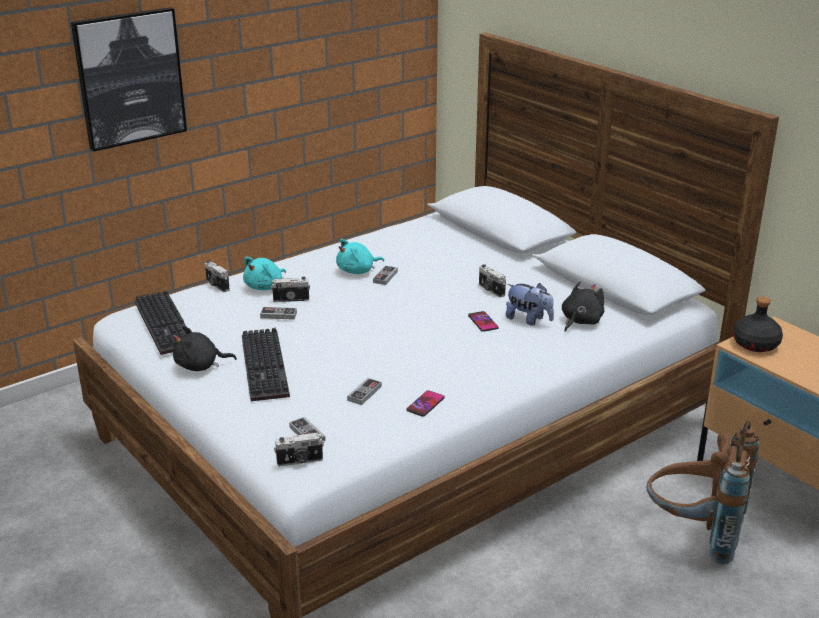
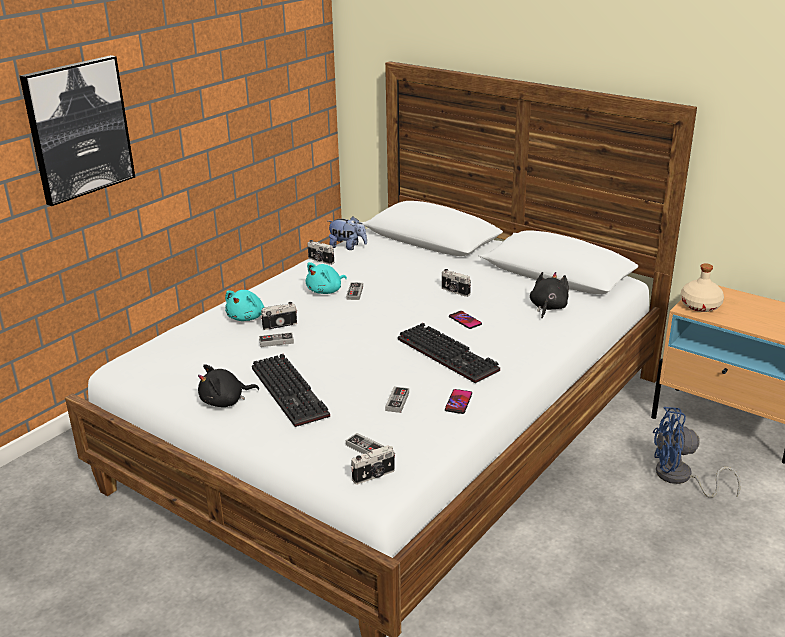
camera: 15 degrees left, 0 degrees up
keyboard [135,290,186,355] -> keyboard moved to [398,323,500,383]
camera [205,260,230,292] -> camera moved to [307,240,334,265]
plush toy [506,283,554,326] -> plush toy moved to [328,216,367,250]
brown backpack [647,421,759,564] -> blue fan [653,407,741,498]
black bottle [733,297,783,352] -> beige bottle [680,263,724,312]

